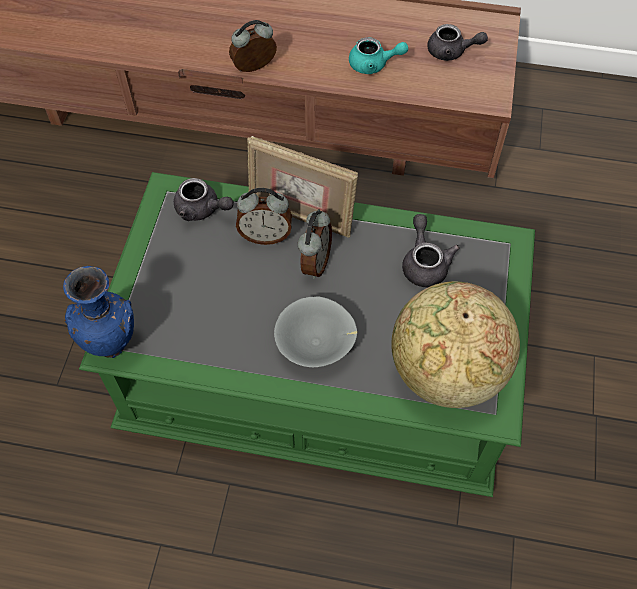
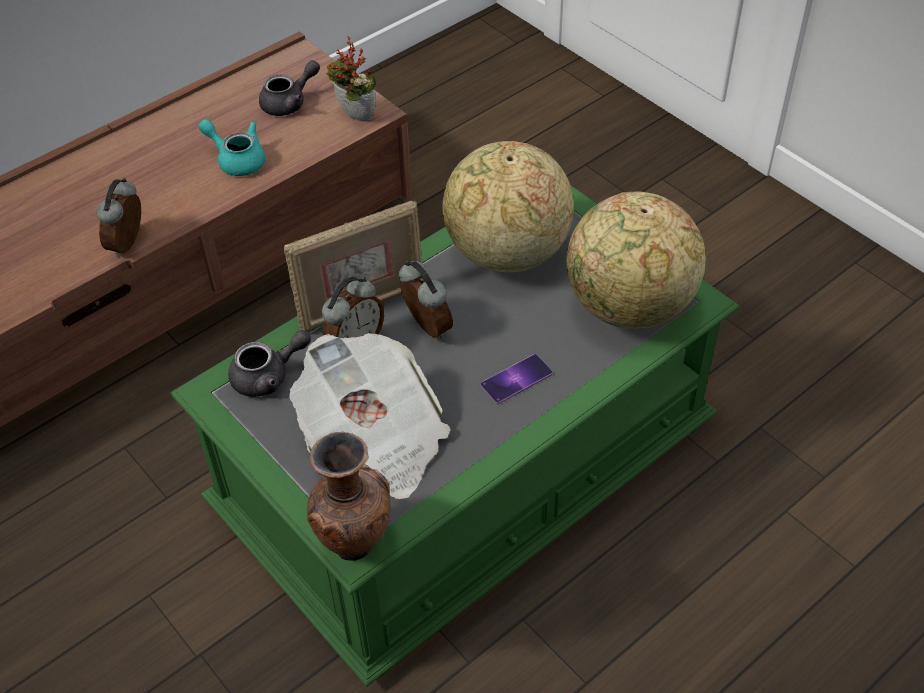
camera: 50 degrees left, 10 degrees down
blue vase [63,266,134,358] -> brown vase [307,432,390,561]
grey bowl [274,296,357,367] -> phone [481,354,553,404]
turquoise teapot [349,37,408,74] -> turquoise teapot turned 105 degrees counterclockwise [198,119,265,176]
grey teapot [402,214,460,287] -> globe [442,141,574,272]
none -> newspaper [289,333,451,499]
none -> potted plant [327,36,376,121]

